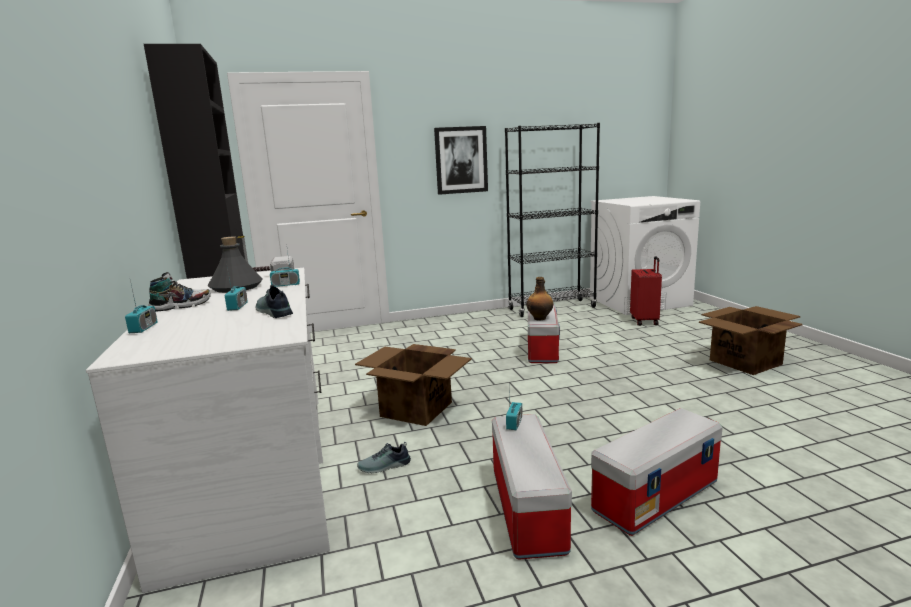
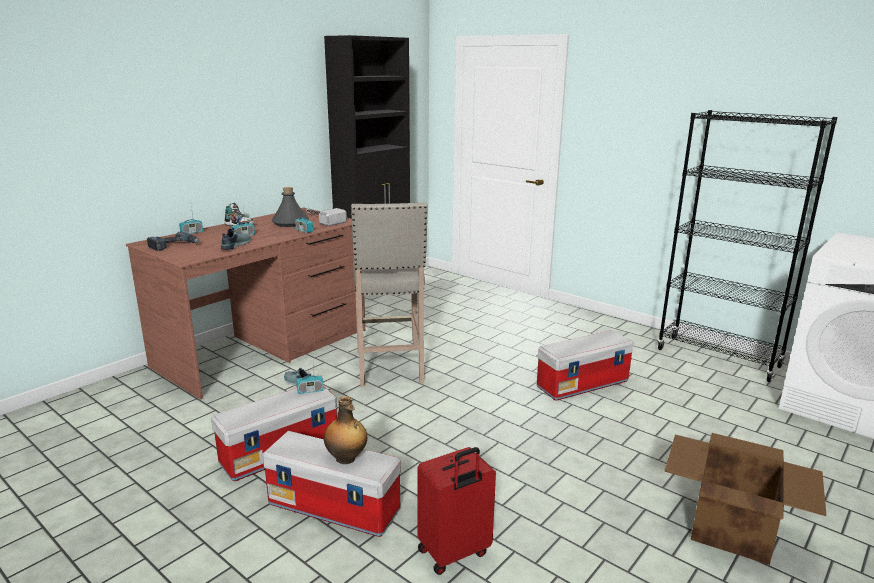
camera: 55 degrees right, 5 degrees up
white desk [86,268,330,593] -> brown desk [126,207,365,400]
cardboard box [355,344,472,426] -> beige stool [351,202,428,387]
picture [434,126,488,195] -> none
bottle [527,277,553,321] -> bottle moved to [324,396,367,464]
red suitcase [630,256,662,326] -> red suitcase moved to [417,447,496,575]
none -> power drill [147,231,200,251]

